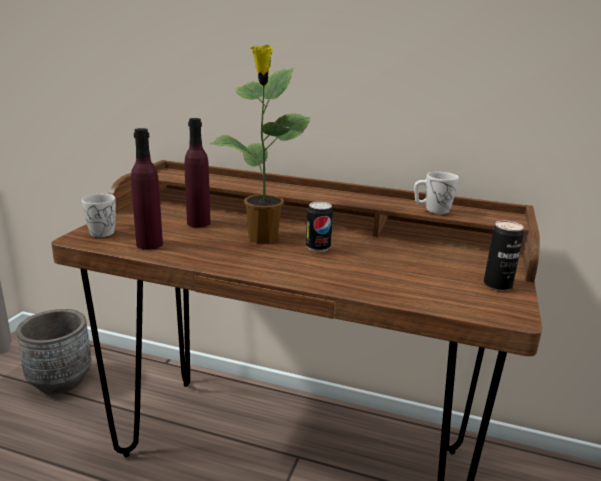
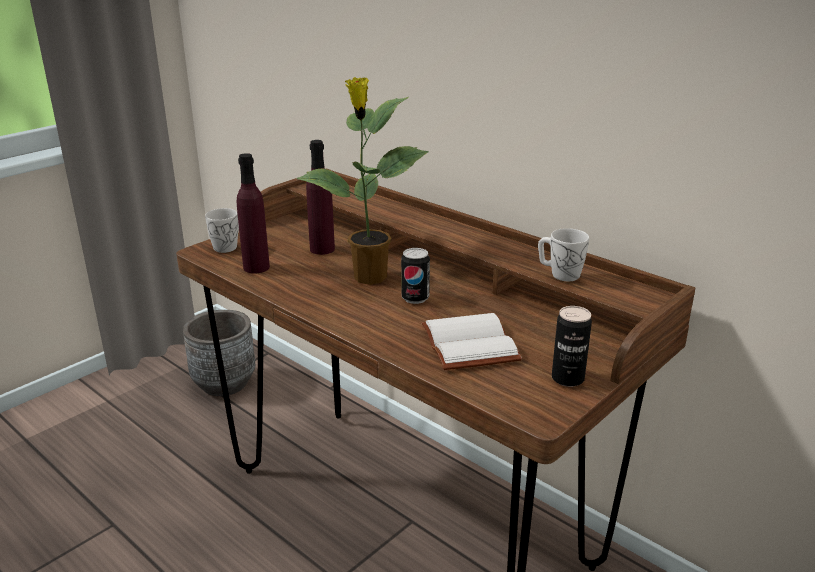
camera: 25 degrees right, 5 degrees up
none -> white book [422,313,522,370]

